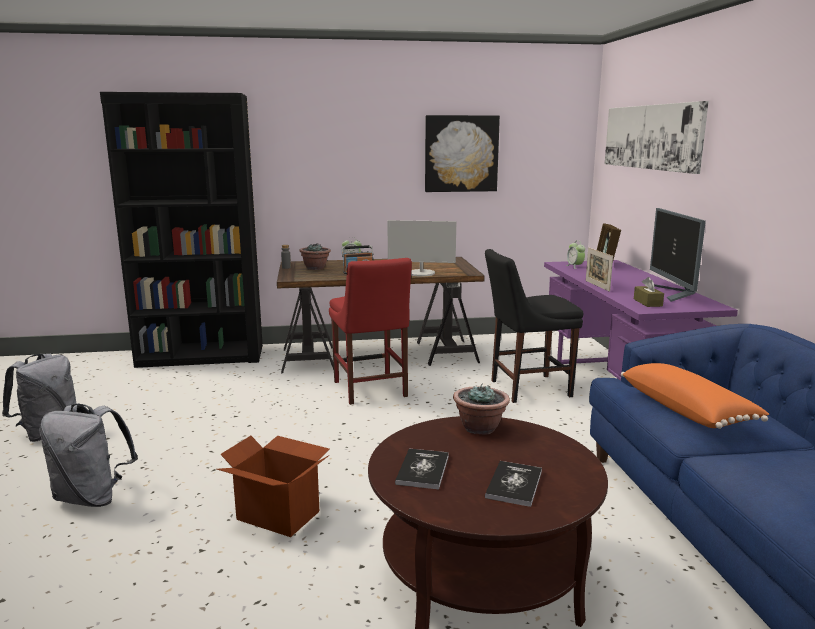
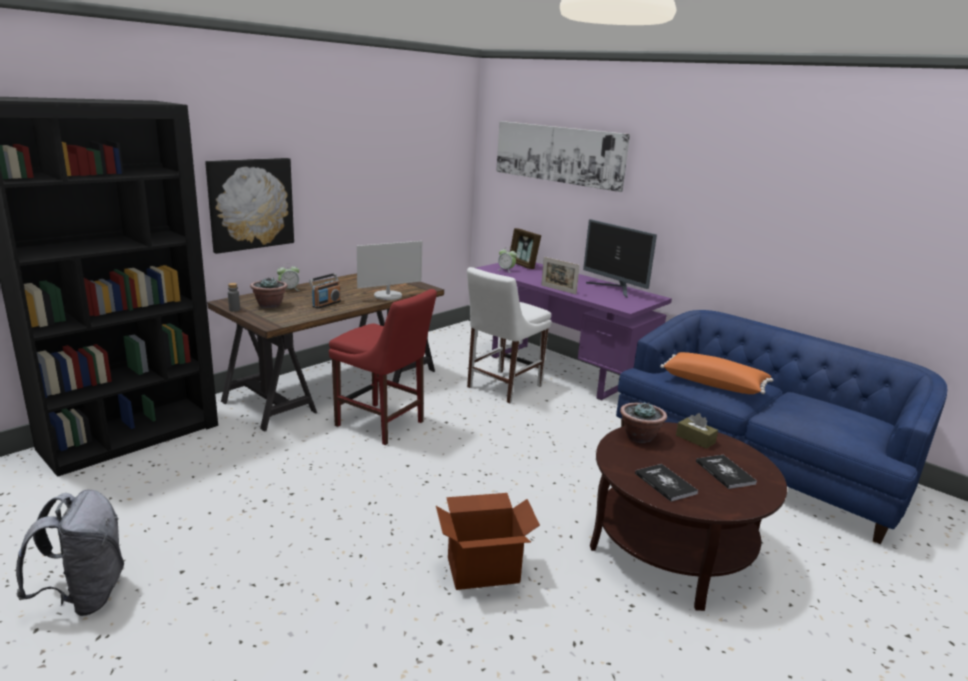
camera: 40 degrees left, 5 degrees up
grey backpack [39,403,138,507] -> none
picture [425,115,500,192] -> picture moved to [205,158,294,254]
black chair [485,249,583,403] -> white chair [467,267,551,403]
brown tissue box [634,277,664,307] -> brown tissue box moved to [676,413,718,449]

